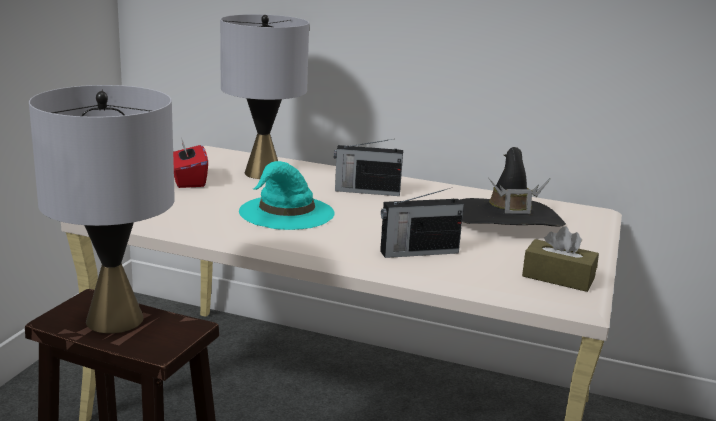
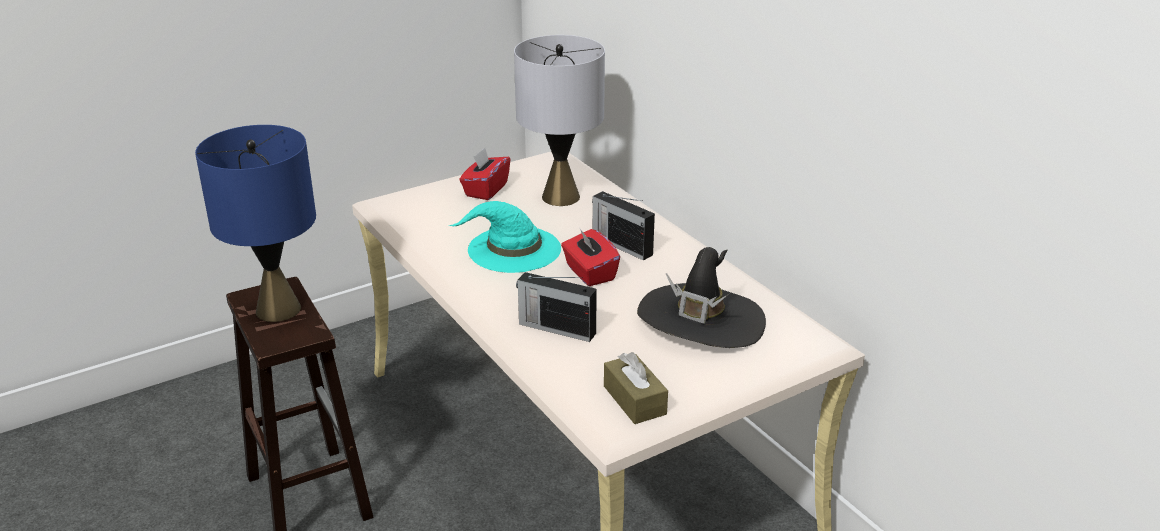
camera: 40 degrees right, 10 degrees up
grey table lamp [29,85,175,334] -> blue table lamp [195,125,316,322]
none -> red tissue box [561,229,620,286]

